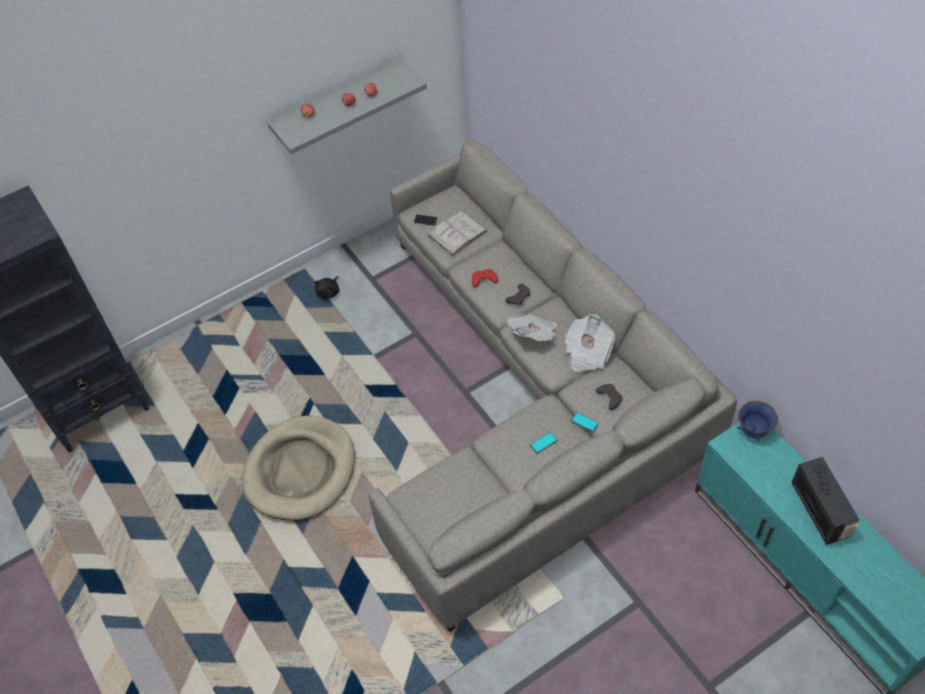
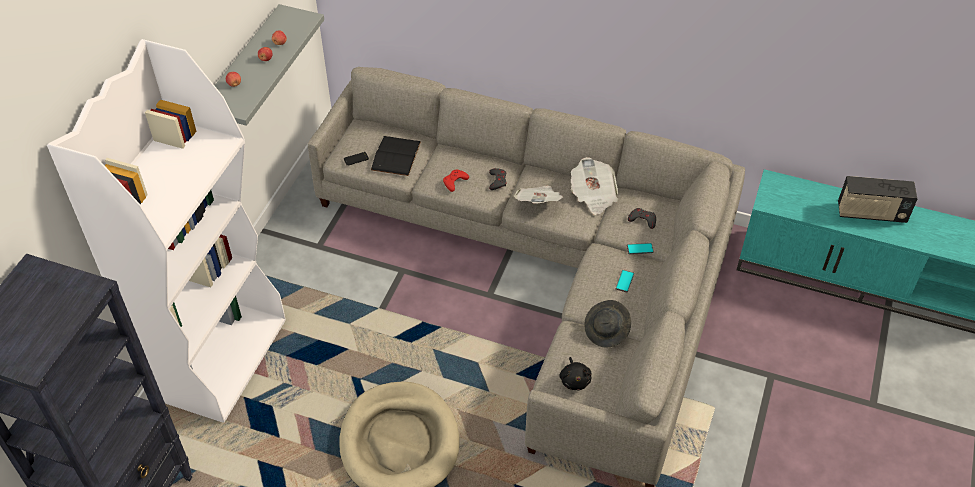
camera: 40 degrees left, 5 degrees down
black plush toy [315,276,339,299] -> black plush toy moved to [559,357,592,390]
white book [428,211,488,256] -> black book [371,136,421,176]
blue bowl [737,400,778,441] -> none
radio [792,457,859,545] -> radio turned 150 degrees clockwise [838,176,917,223]
none -> white bookcase [47,39,286,423]
none -> grey hat [585,300,631,348]

